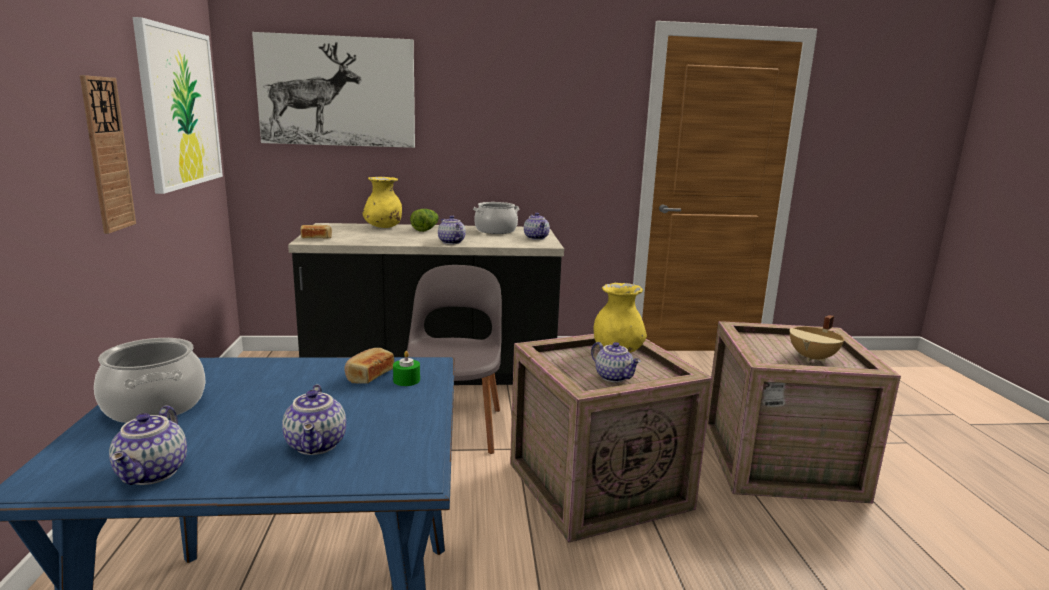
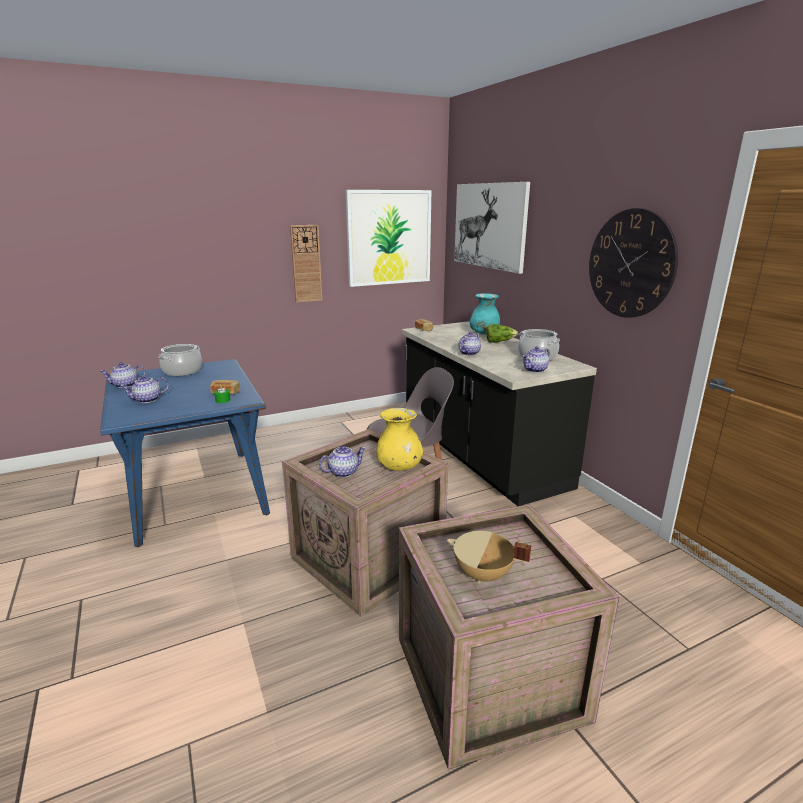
camera: 70 degrees right, 5 degrees up
yellow vase [363,177,402,228] -> turquoise vase [470,293,500,334]
teapot [591,342,641,382] -> teapot turned 150 degrees counterclockwise [319,445,366,478]
none -> wall clock [589,208,678,318]

